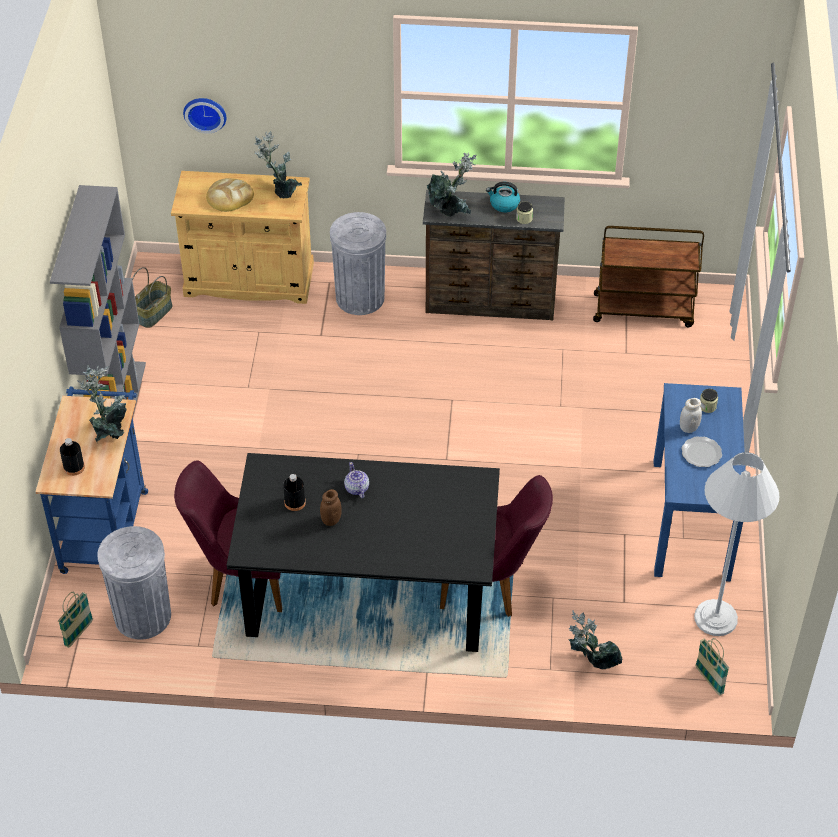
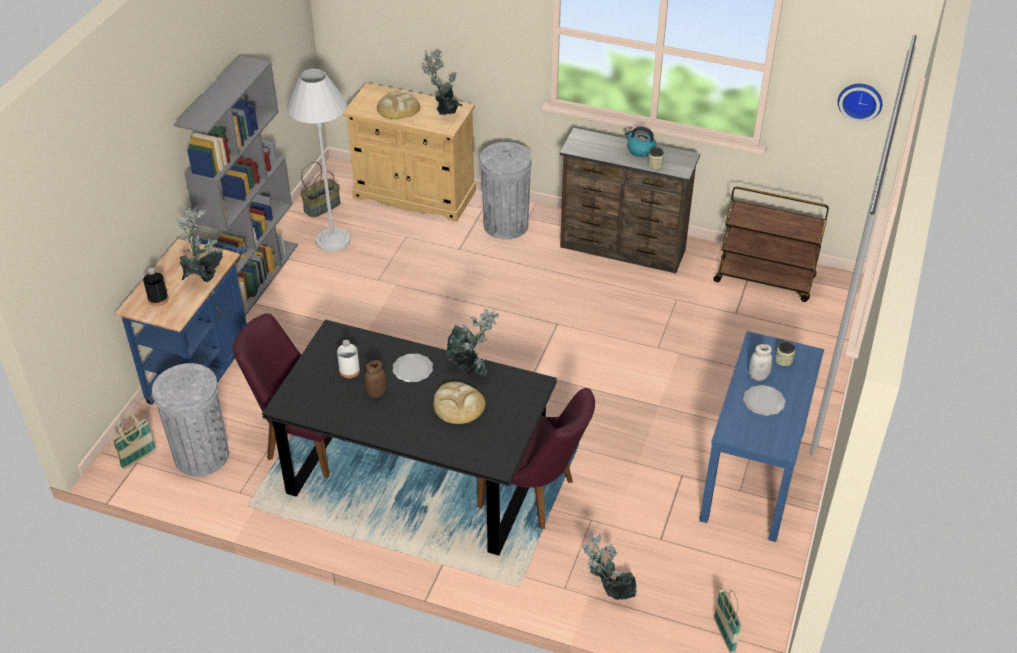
camera: 15 degrees right, 5 degrees down
wall clock [183,98,226,134] -> wall clock moved to [838,84,883,122]
black bottle [283,474,306,511] -> white bottle [337,340,360,378]
teapot [344,462,369,498] -> plate [393,354,433,382]
potted plant [427,153,477,217] -> potted plant moved to [447,309,499,377]
white floor lamp [694,452,780,636] -> white floor lamp moved to [286,69,350,252]
none -> bread [433,382,485,424]

